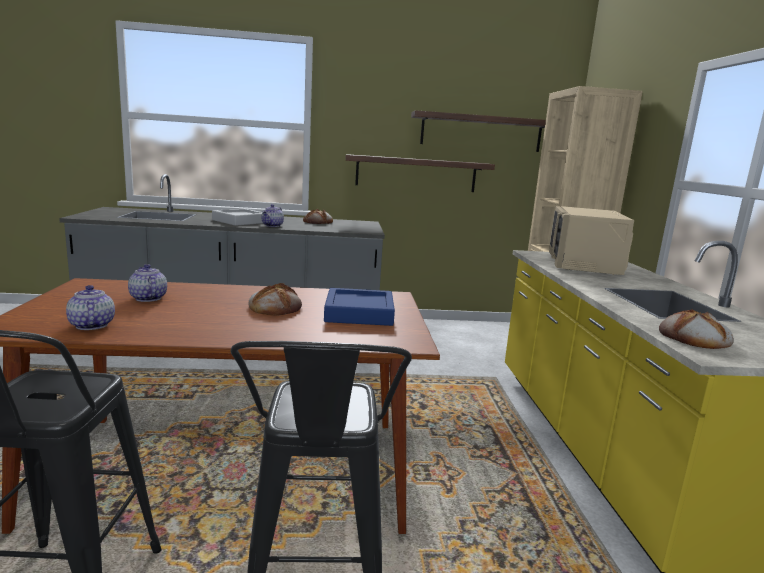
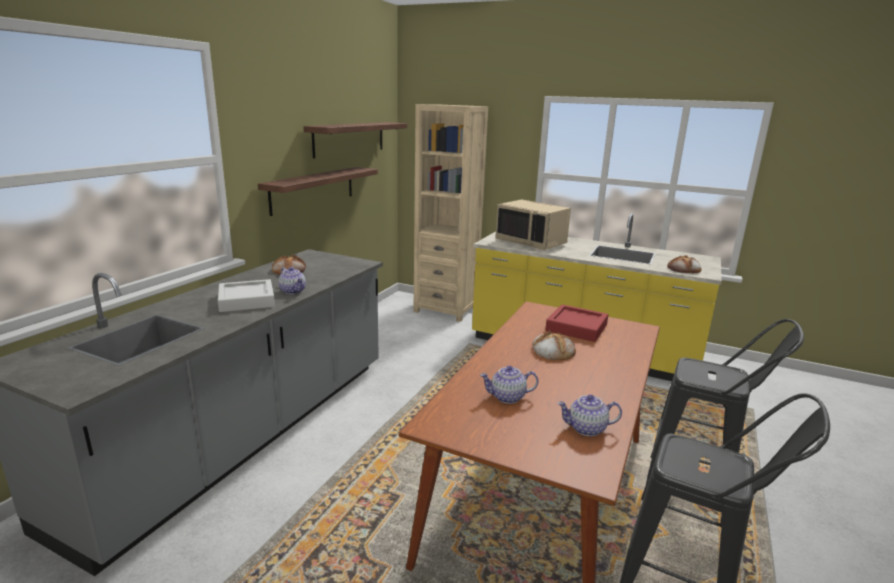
camera: 60 degrees left, 5 degrees up
blue tray [324,288,395,326] -> red tray [546,304,608,342]

